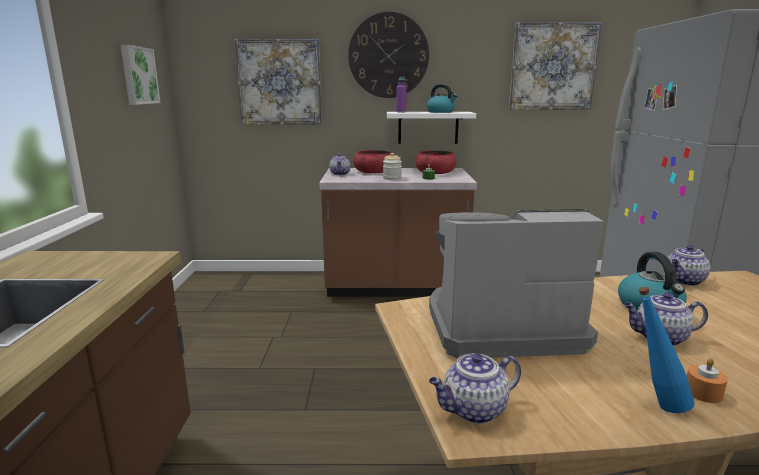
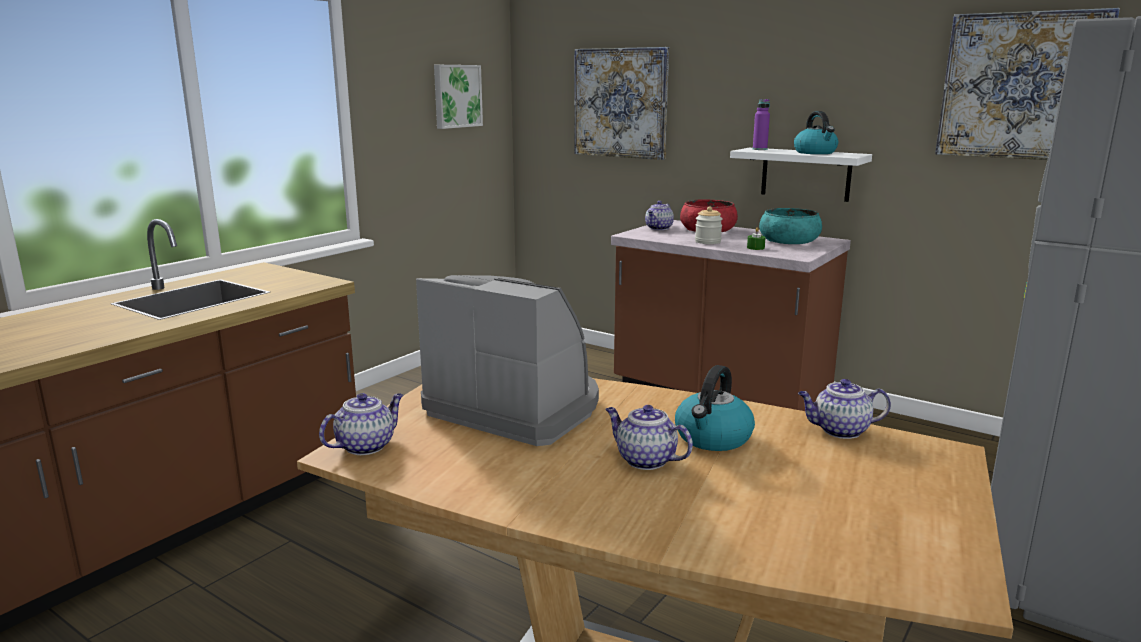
camera: 35 degrees right, 0 degrees up
wall clock [348,12,429,98] -> none
red bowl [415,150,456,174] -> turquoise bowl [759,208,822,244]
teapot [429,353,521,424] -> teapot turned 120 degrees clockwise [319,393,403,455]
blue bottle [638,287,695,413] -> none
orange candle [687,358,728,403] -> none

